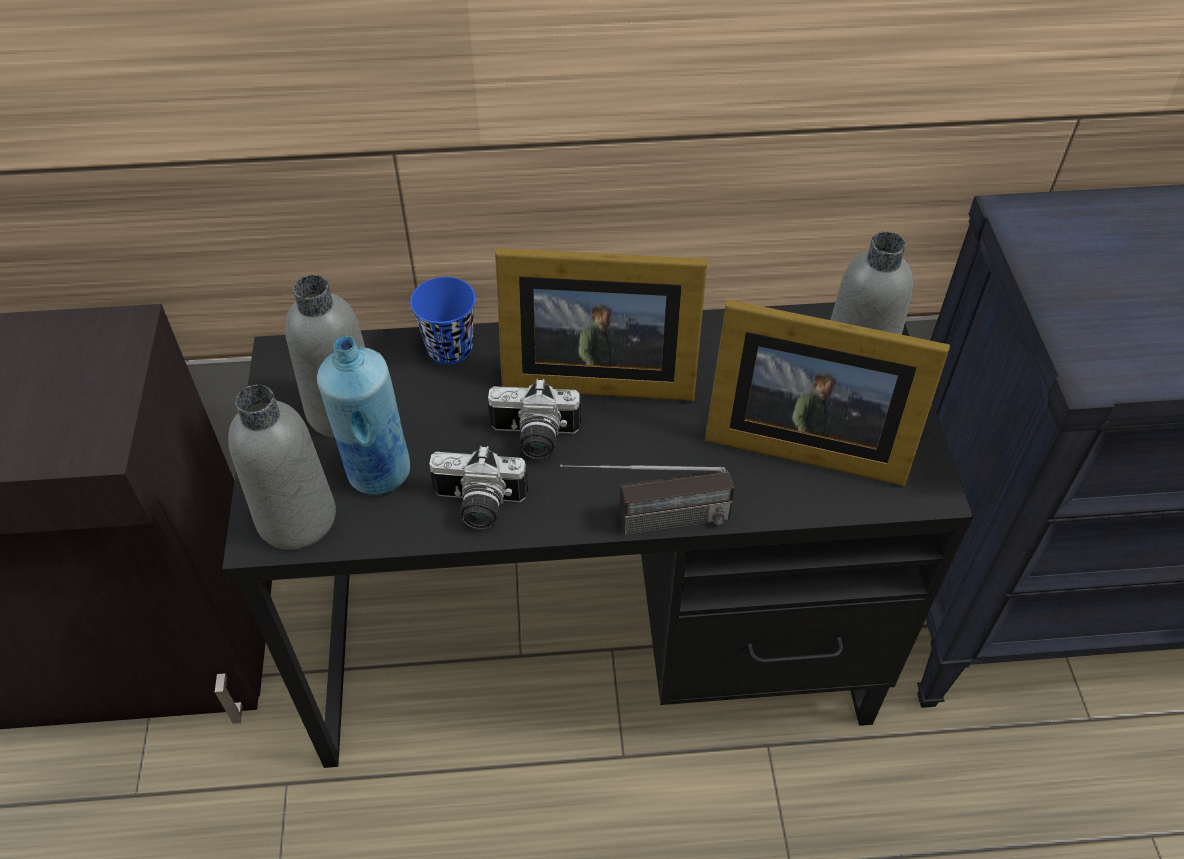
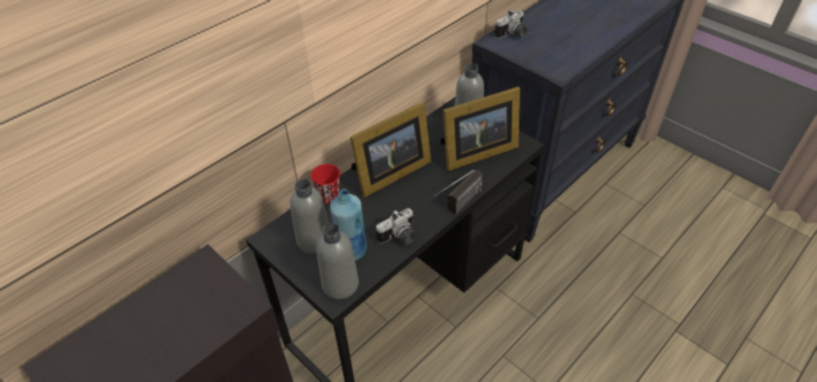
camera: 40 degrees left, 5 degrees down
blue cup [410,277,476,365] -> red cup [311,164,340,204]
camera [488,379,581,459] -> camera moved to [494,9,527,39]

